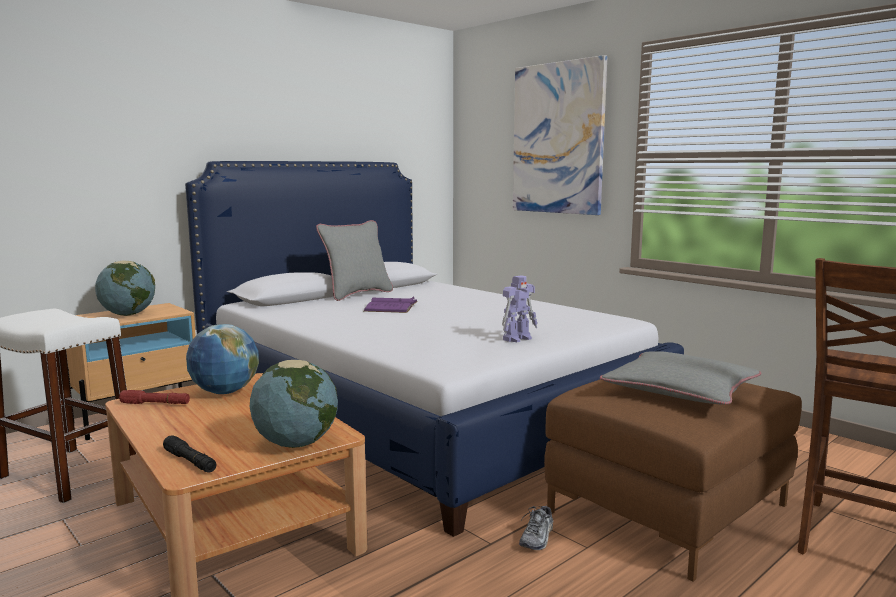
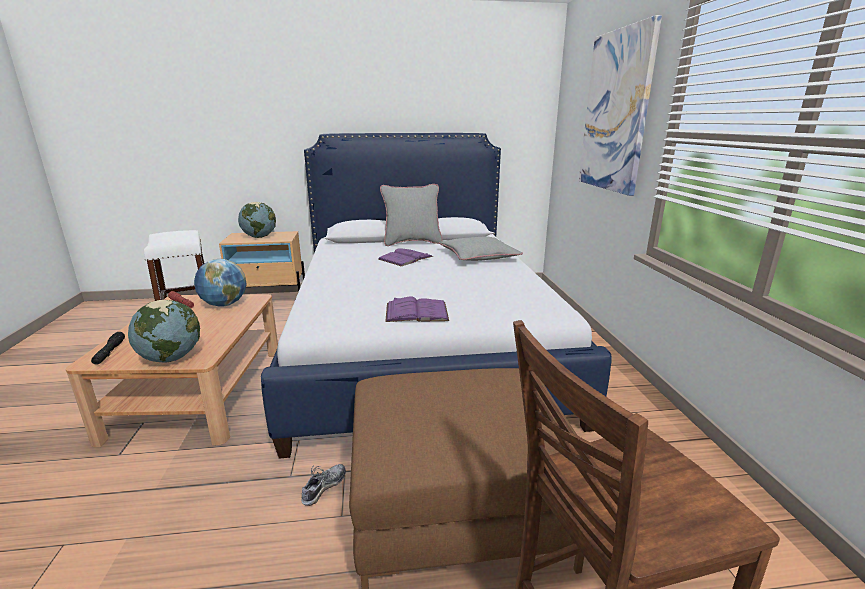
camera: 35 degrees right, 10 degrees up
toy robot [502,275,537,342] -> purple book [385,296,449,322]
shoe [519,506,554,550] -> shoe turned 150 degrees clockwise [301,464,346,506]
grey pillow [600,351,761,405] -> grey pillow moved to [439,236,523,261]

